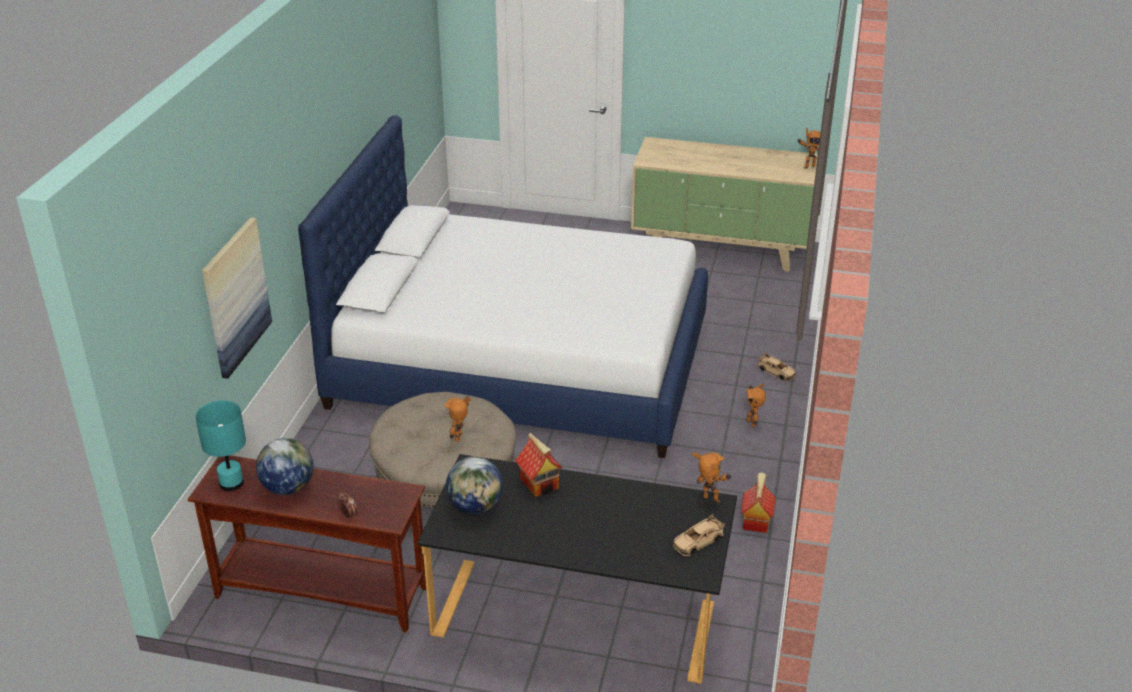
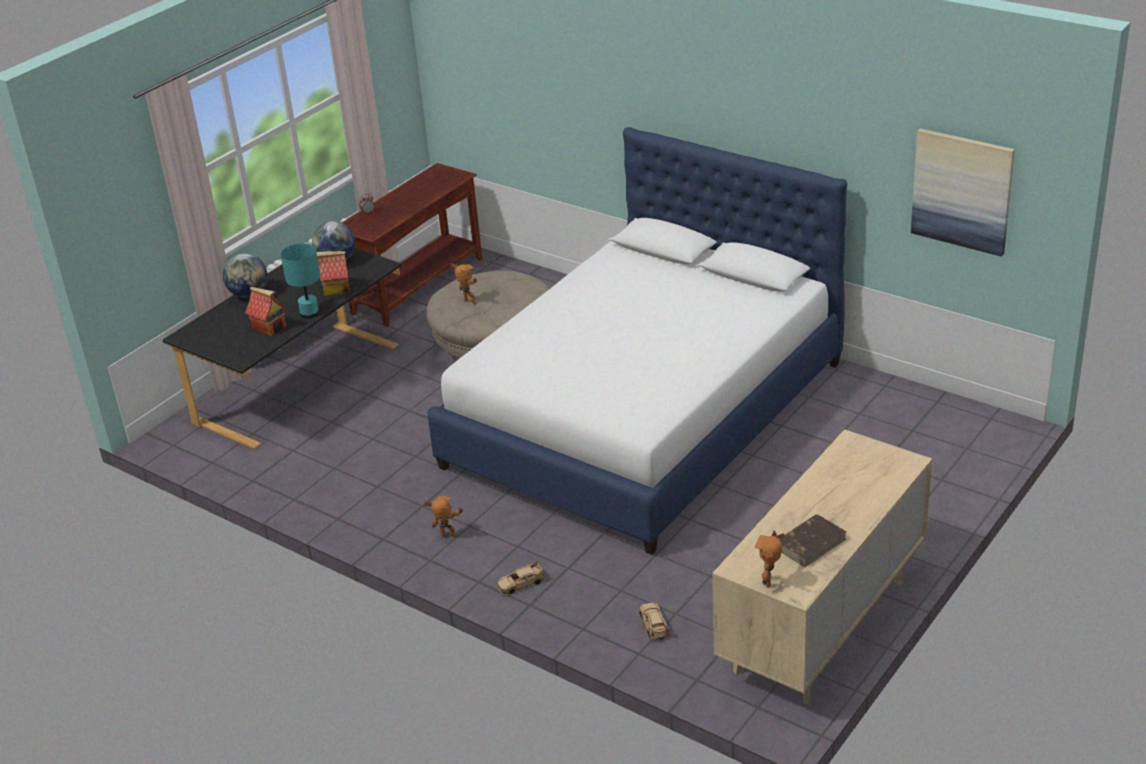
camera: 115 degrees right, 0 degrees up
turquoise table lamp [196,400,246,491] -> turquoise table lamp moved to [281,243,320,319]
picture [202,217,272,379] -> picture moved to [911,129,1015,257]
globe [256,438,314,495] -> globe moved to [223,253,268,298]
beige toy car [673,514,725,556] -> beige toy car moved to [639,602,670,640]
toy robot [692,452,731,503] -> none
toy house [741,472,775,533] -> toy house moved to [245,287,286,336]
none -> brown book [779,514,846,567]

